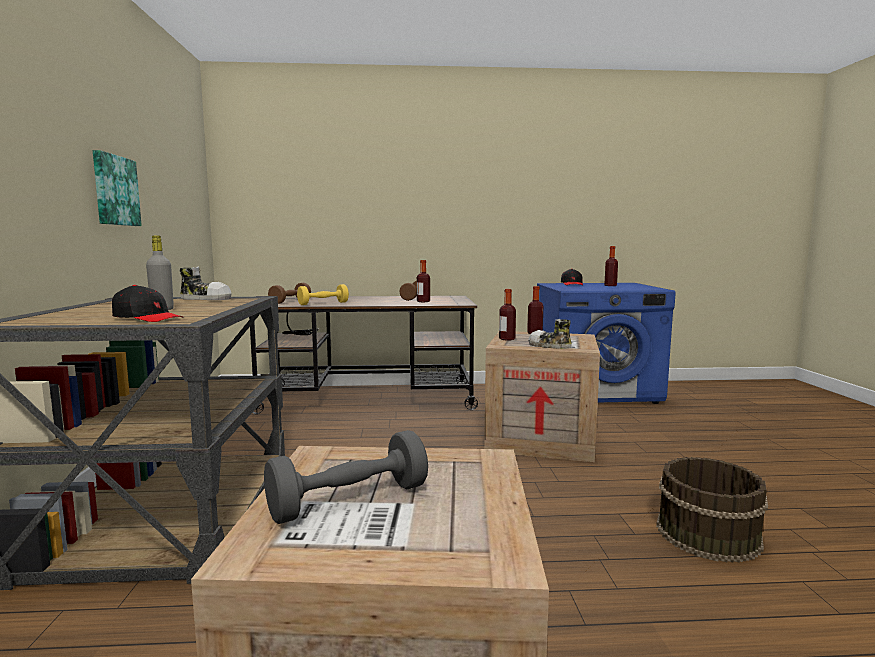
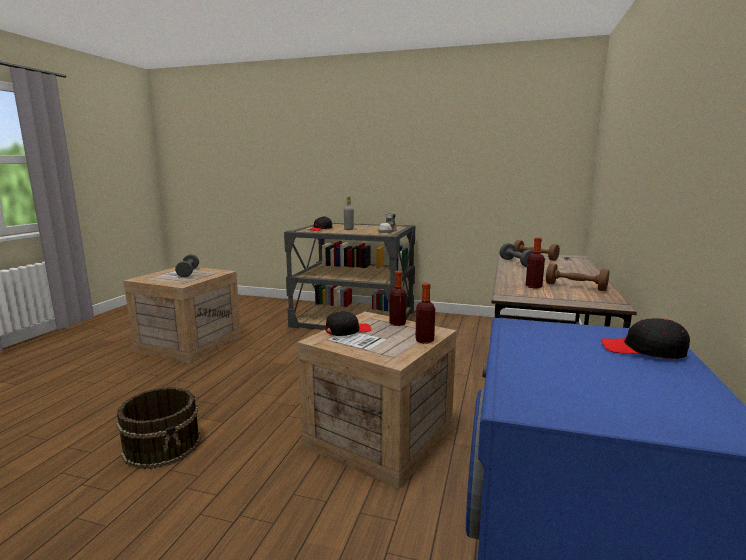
camera: 110 degrees right, 5 degrees up
picture [93,150,142,226] -> none
yellow dumbbell [297,284,349,305] -> grey dumbbell [499,243,533,267]
shoe [528,319,572,349] -> black cap [326,311,371,336]
bottle [604,246,618,286] -> none

